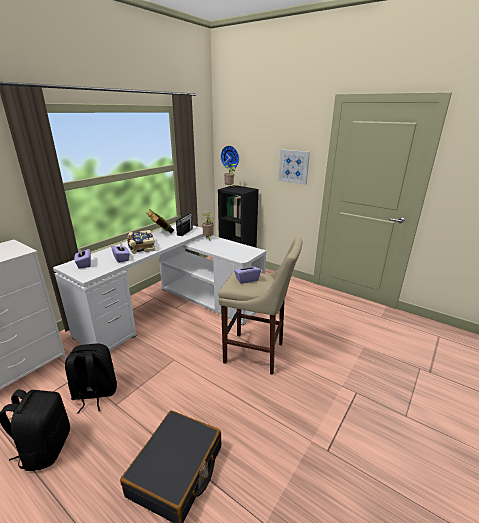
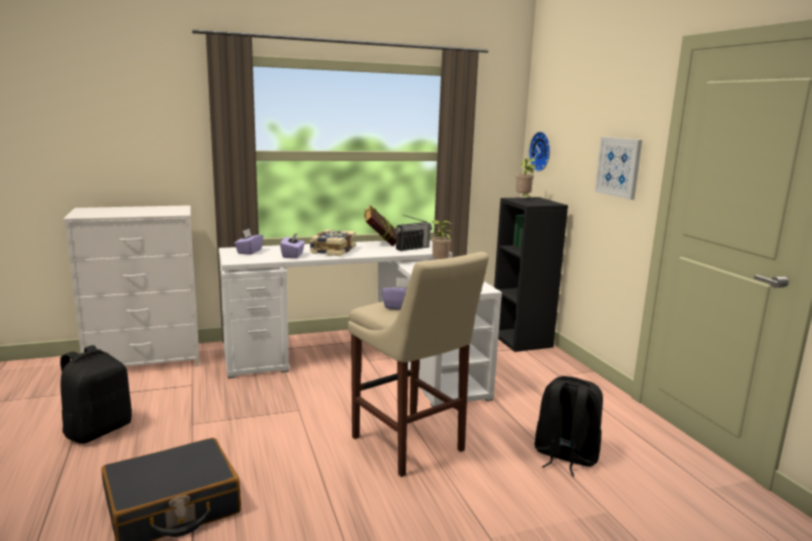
camera: 35 degrees right, 10 degrees down
black backpack [65,344,117,414] -> black backpack moved to [534,376,603,477]

